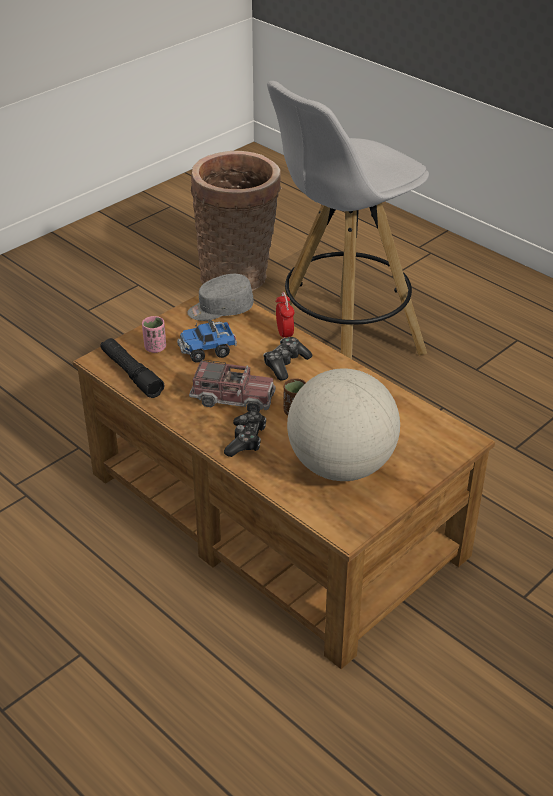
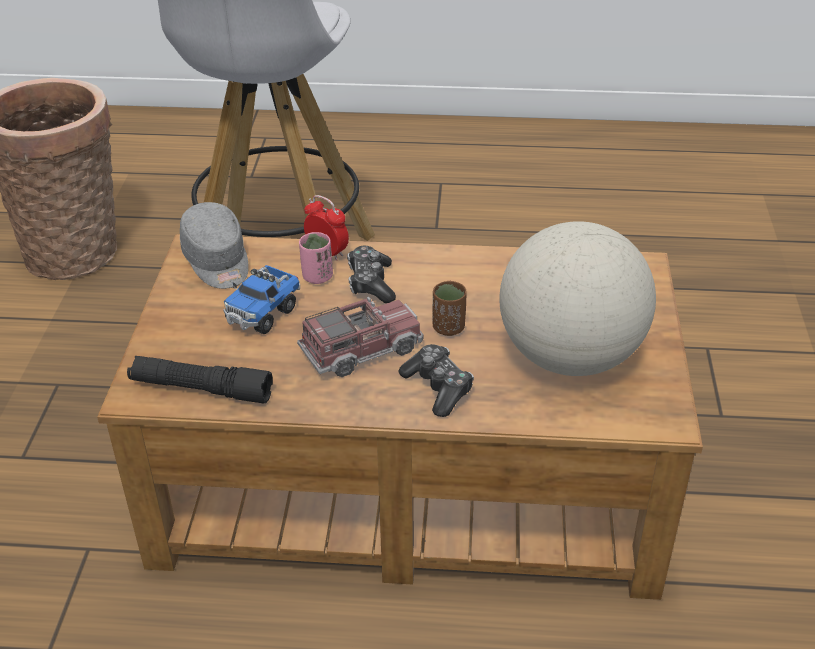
camera: 40 degrees left, 0 degrees up
pink cup [142,316,166,353] -> pink cup moved to [299,232,333,284]
grey cap [187,274,254,321] -> grey cap turned 60 degrees counterclockwise [180,202,249,289]

